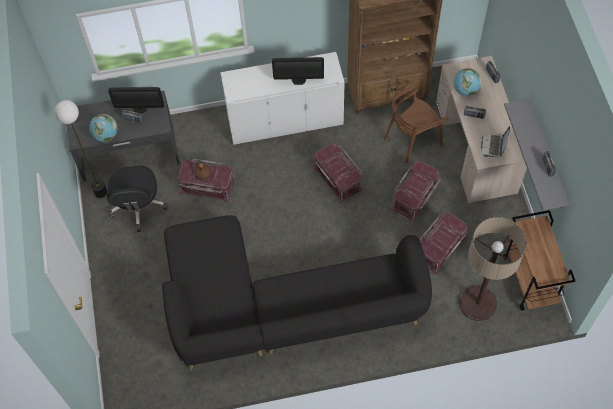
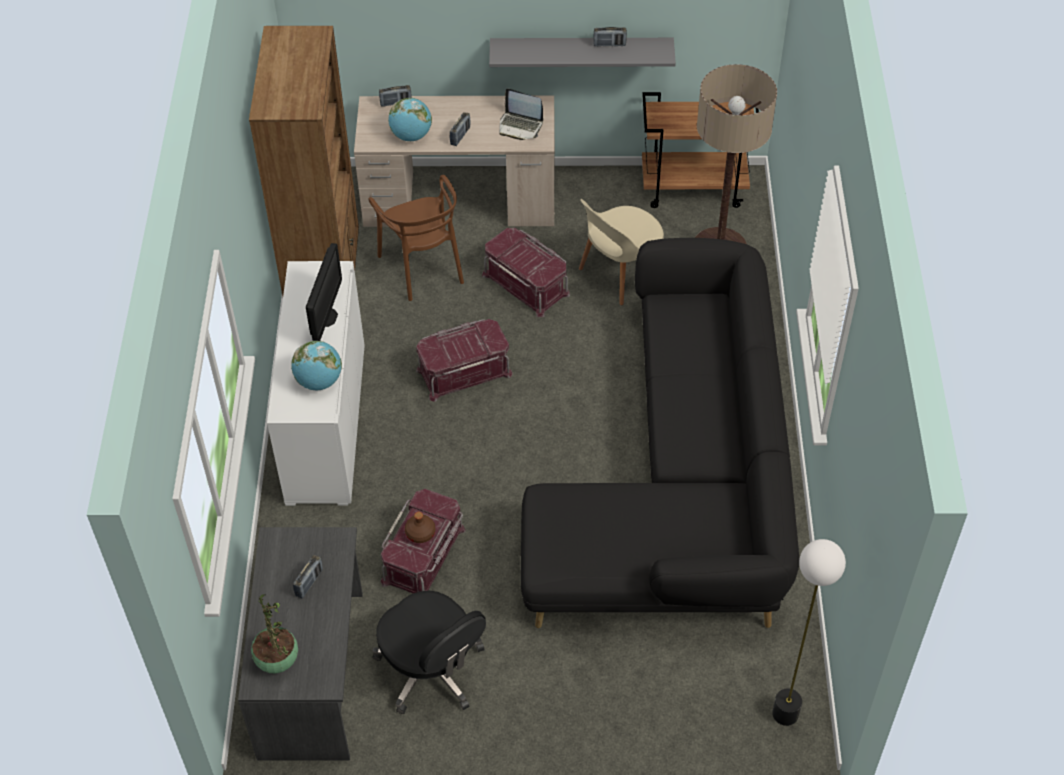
camera: 80 degrees left, 10 degrees down
floor lamp [55,100,107,198] -> floor lamp moved to [772,539,846,726]
globe [89,114,118,142] -> globe moved to [291,341,342,390]
black office chair [107,166,168,232] -> black office chair turned 45 degrees clockwise [372,590,486,714]
monitor [108,87,164,113] -> none
red storage box [419,213,467,275] -> beige chair [579,199,664,305]
none -> potted plant [251,594,298,674]

